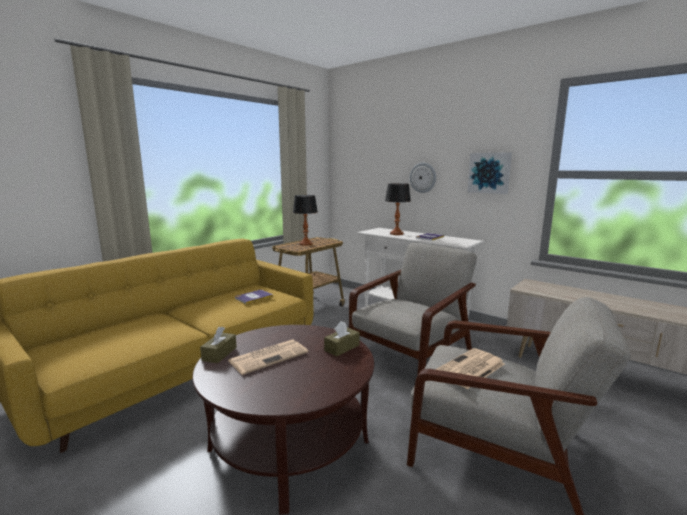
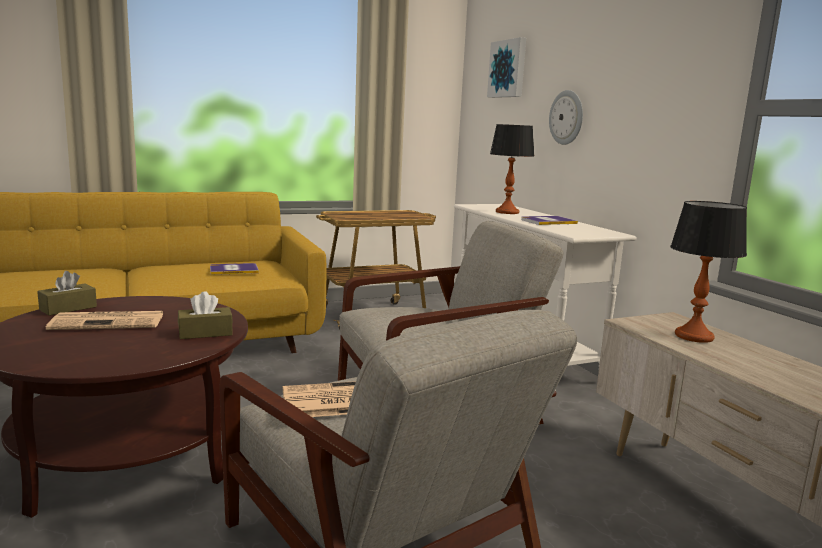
camera: 25 degrees right, 0 degrees up
table lamp [293,195,318,246] -> table lamp moved to [670,201,747,343]
picture [467,152,512,194] -> picture moved to [487,37,526,98]

